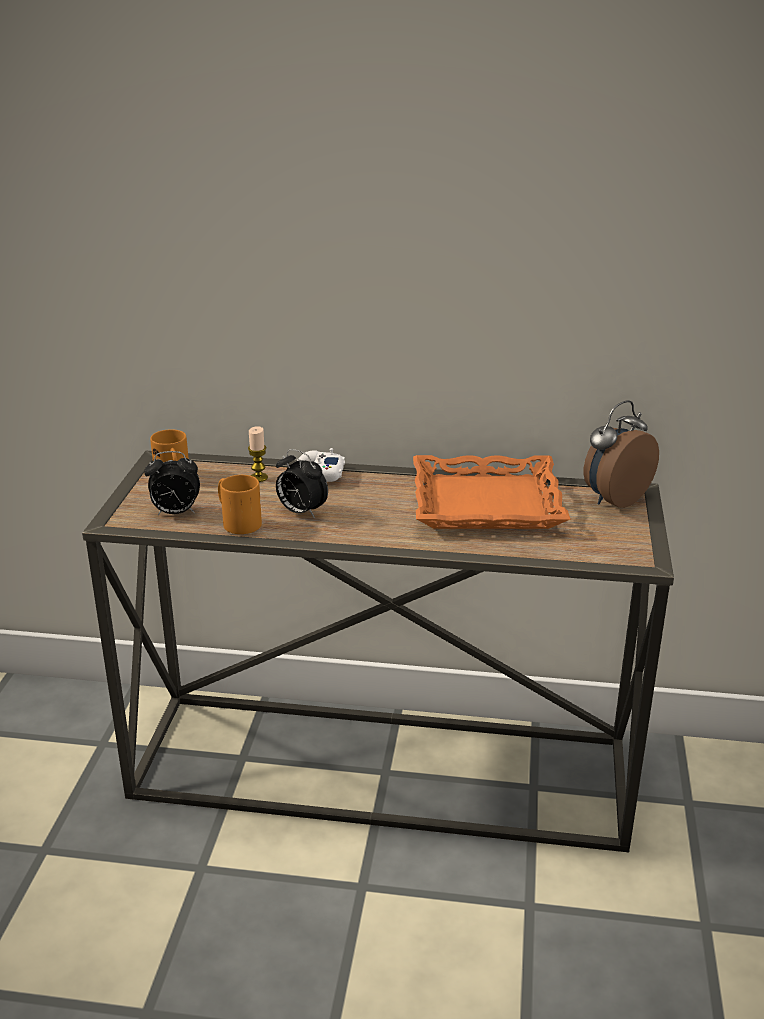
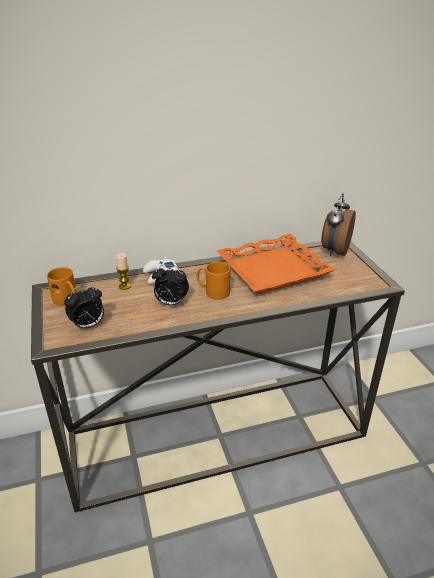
camera: 25 degrees left, 5 degrees up
orange mug [218,475,262,534] -> orange mug moved to [197,262,230,300]

